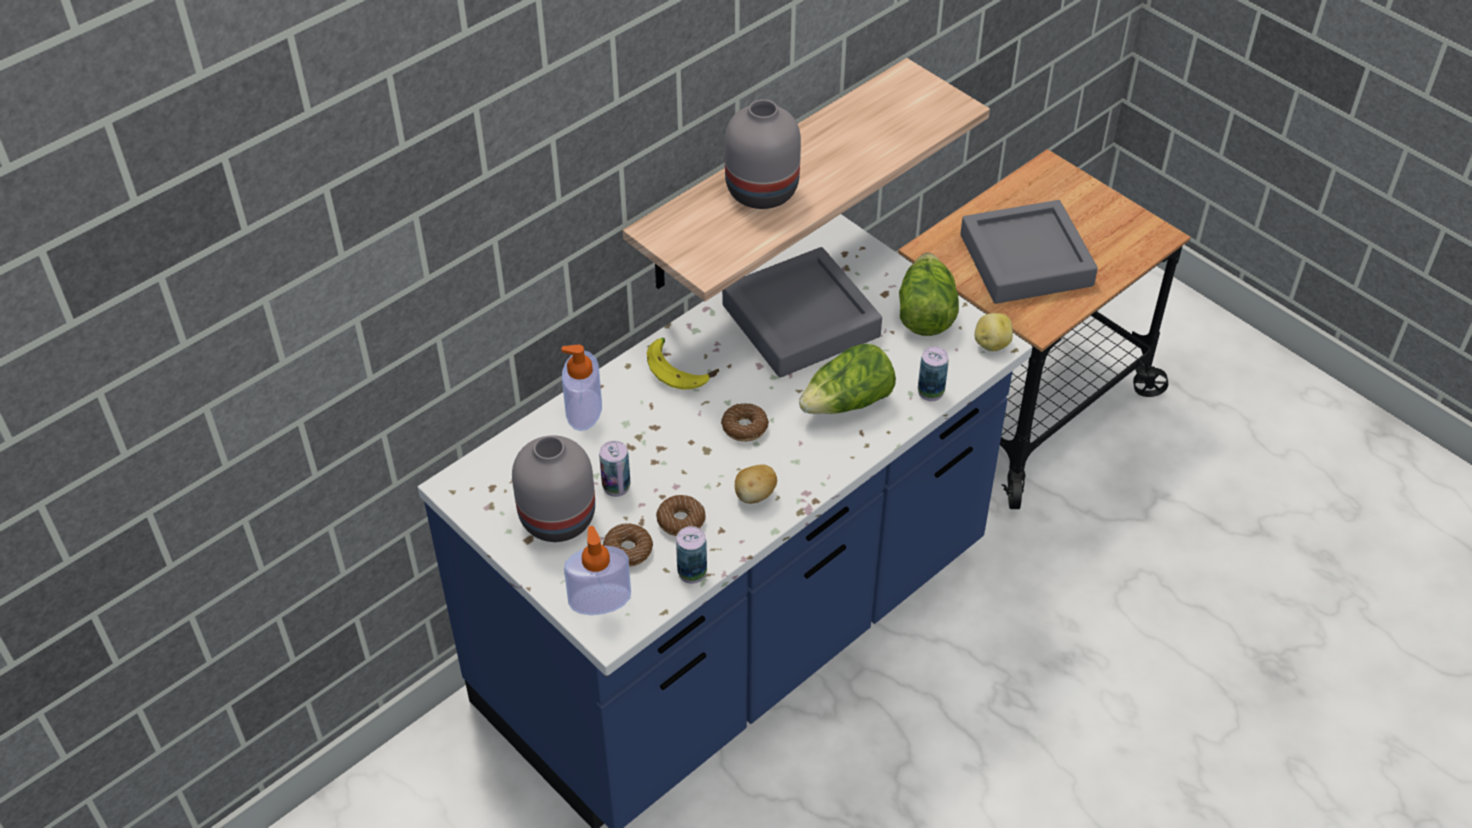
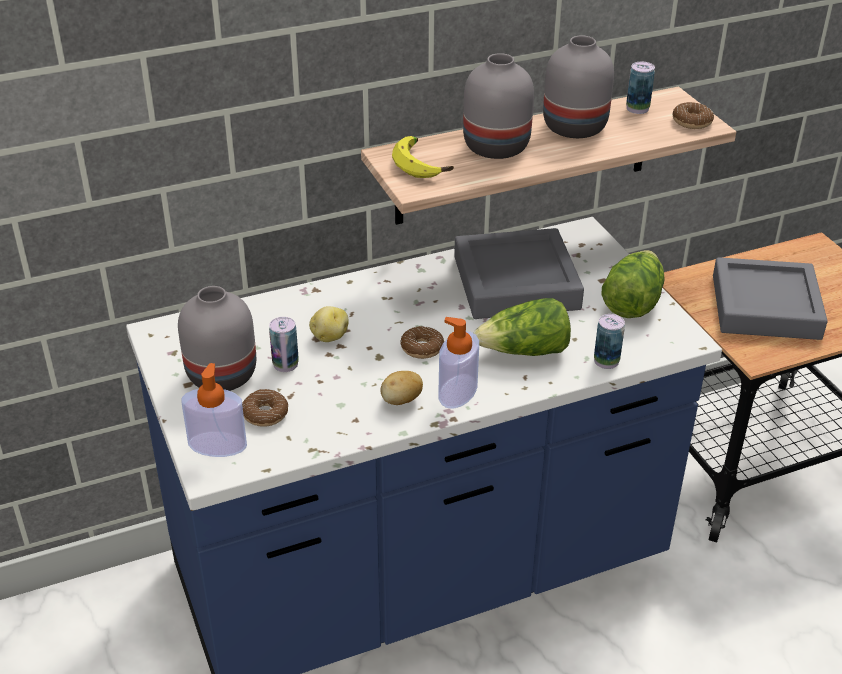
camera: 20 degrees right, 10 degrees down
soap dispenser [562,345,602,431] -> soap dispenser moved to [438,317,479,409]
banana [646,338,719,390] -> banana moved to [392,136,454,178]
donut [656,495,705,536] -> donut moved to [672,102,714,129]
can [676,526,707,584] -> can moved to [626,62,655,114]
potato [975,313,1013,351] -> potato moved to [309,306,349,342]
none -> grey vase [543,35,614,138]

